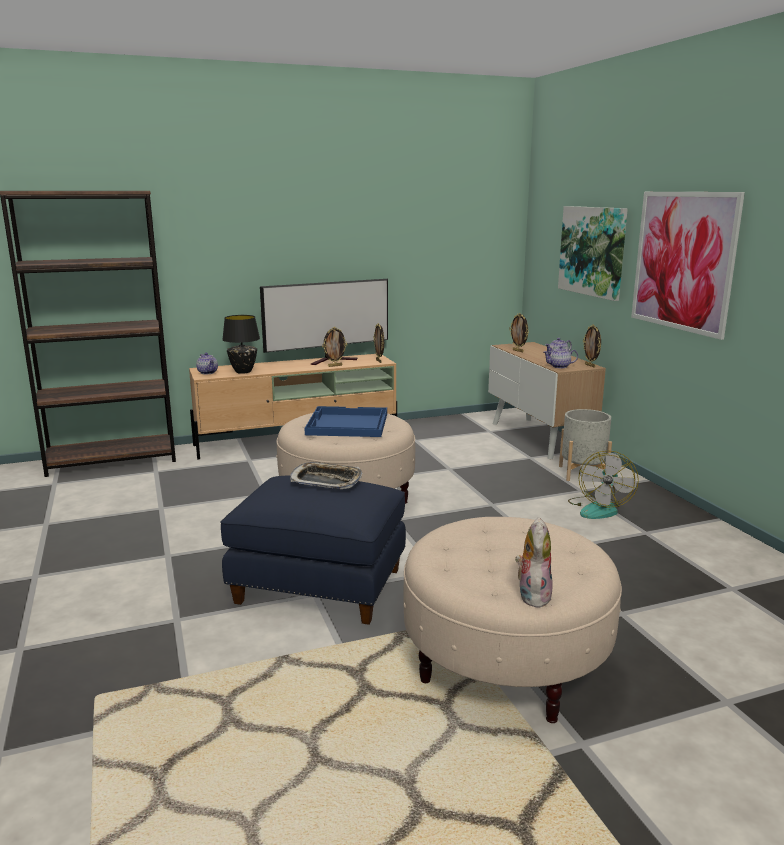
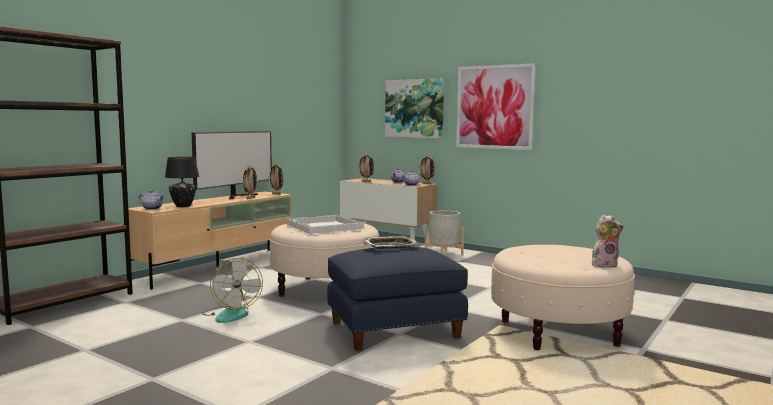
camera: 35 degrees left, 10 degrees down
blue tray [305,406,387,437] -> white tray [286,215,364,234]
plush toy [515,517,552,608] -> plush toy turned 105 degrees clockwise [592,215,624,268]
fan [568,451,639,519] -> fan moved to [202,258,263,323]

